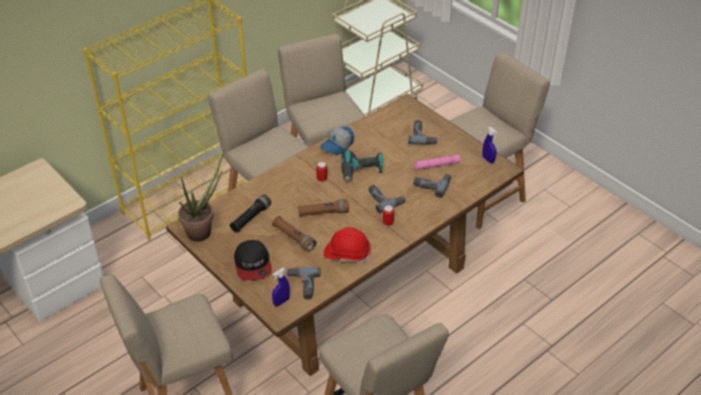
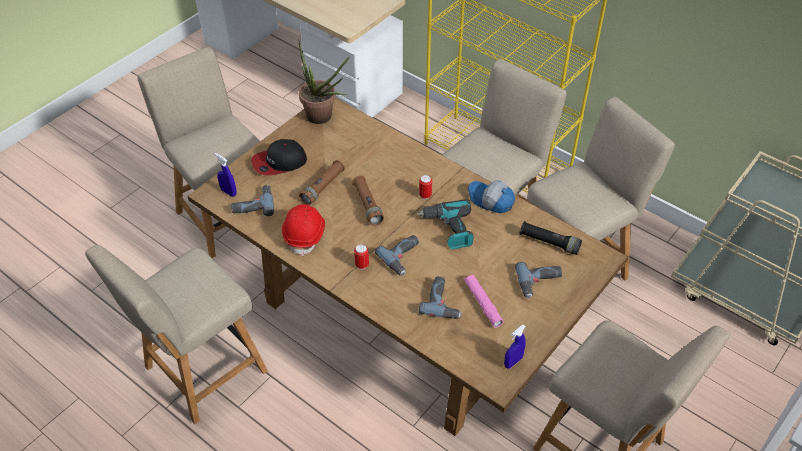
camera: 80 degrees right, 5 degrees up
black flashlight [230,194,271,232] -> black flashlight moved to [519,221,582,255]

